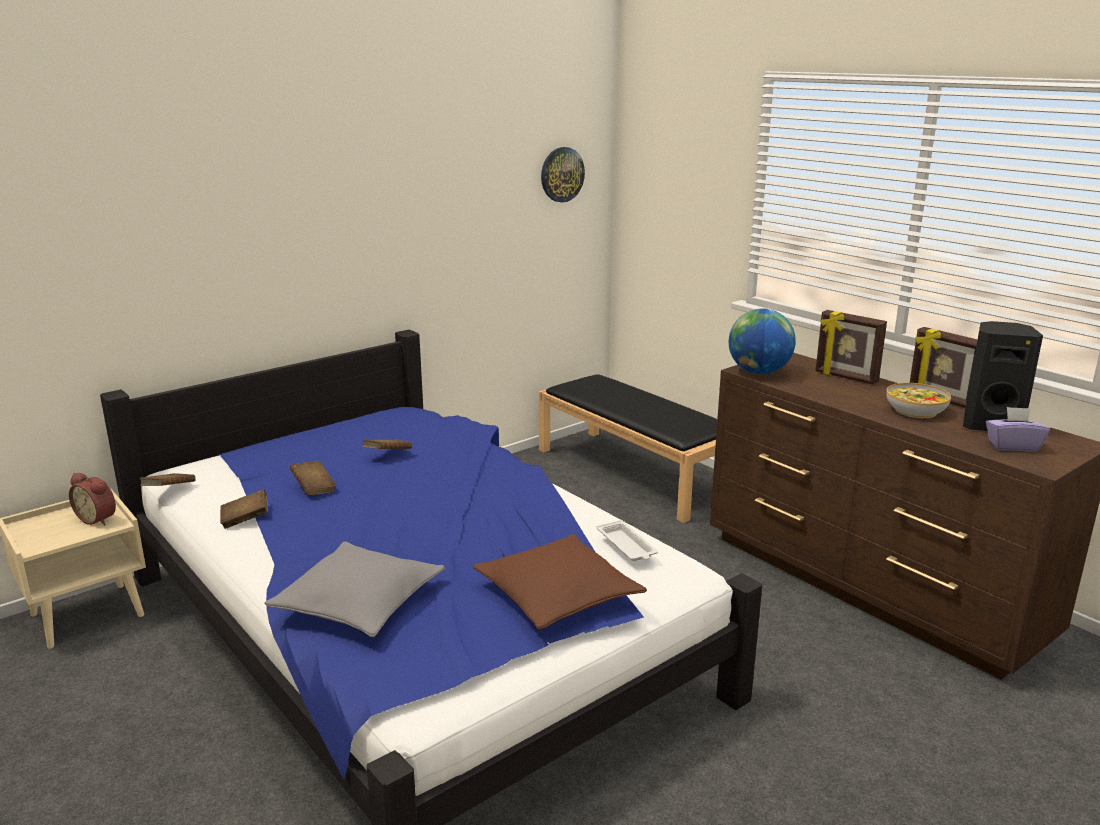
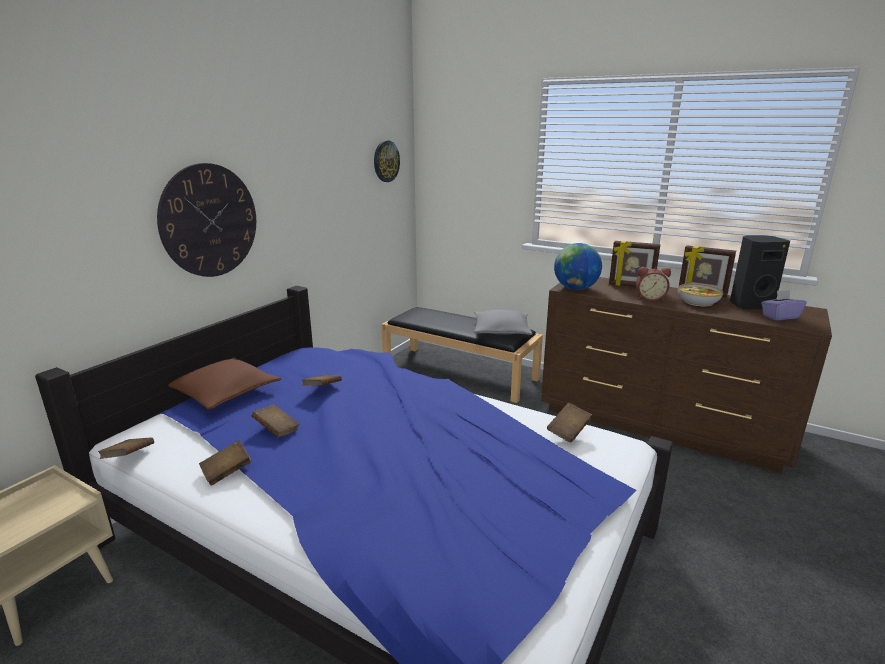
camera: 20 degrees left, 0 degrees up
alarm clock [69,473,116,525] -> alarm clock moved to [636,267,671,301]
grey pillow [264,541,445,637] -> grey pillow moved to [474,310,532,335]
brown pillow [473,534,647,629] -> brown pillow moved to [168,357,281,410]
white tray [597,520,658,561] -> brown book [547,403,592,443]
none -> wall clock [157,163,256,277]

